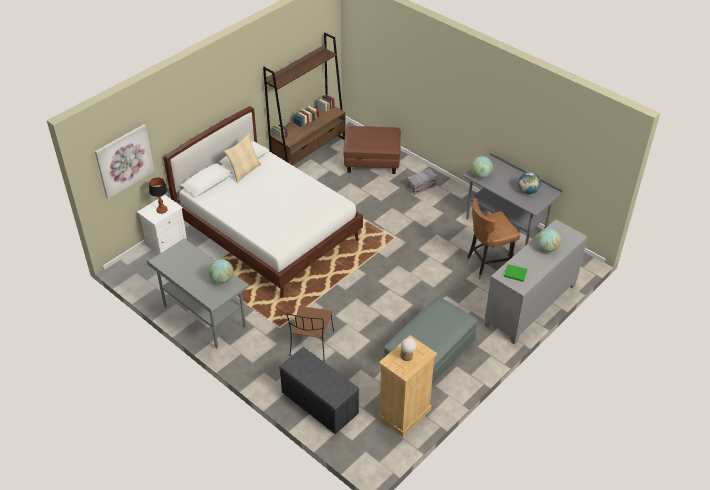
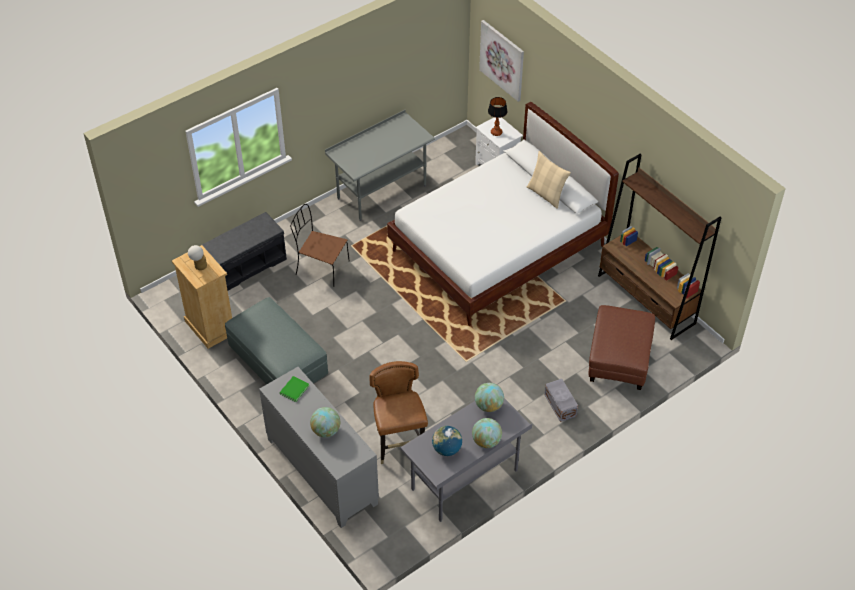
camera: 100 degrees right, 5 degrees up
globe [209,259,233,284] -> globe moved to [472,418,502,448]

